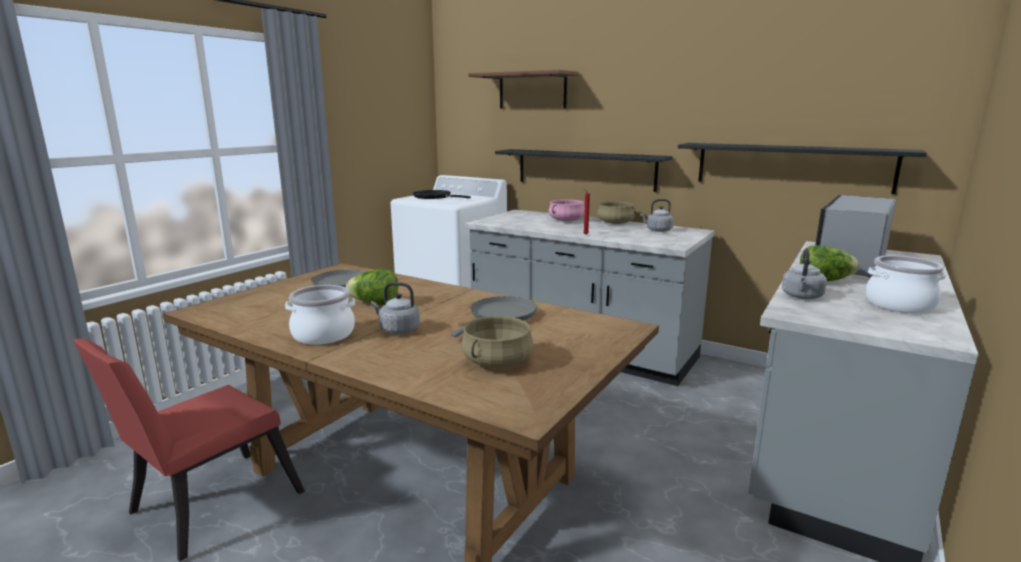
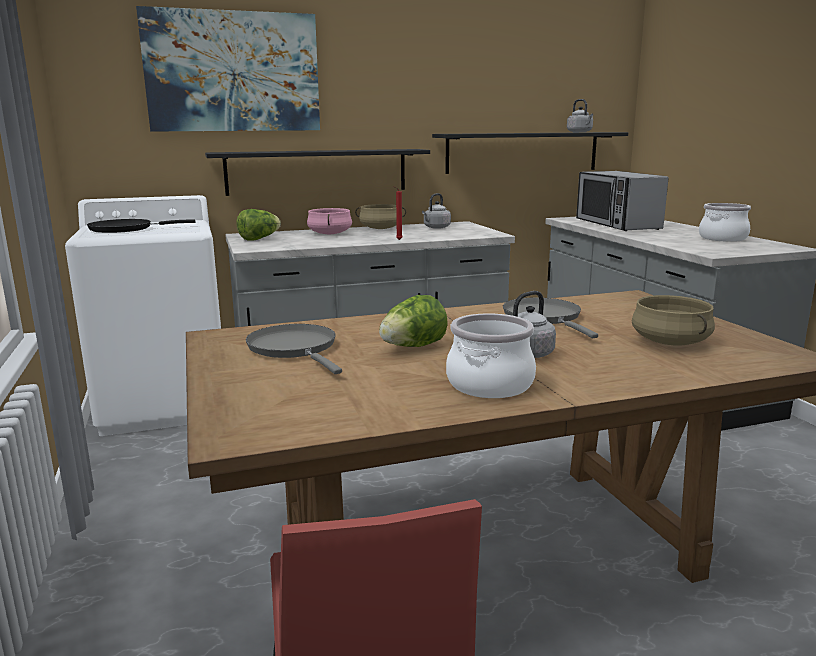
camera: 50 degrees left, 0 degrees up
brown shelf [468,70,579,108] -> picture [136,6,320,132]
grey kettle [782,248,827,299] -> grey kettle moved to [567,99,593,132]
lettuce [800,245,860,281] -> lettuce moved to [237,209,281,241]

